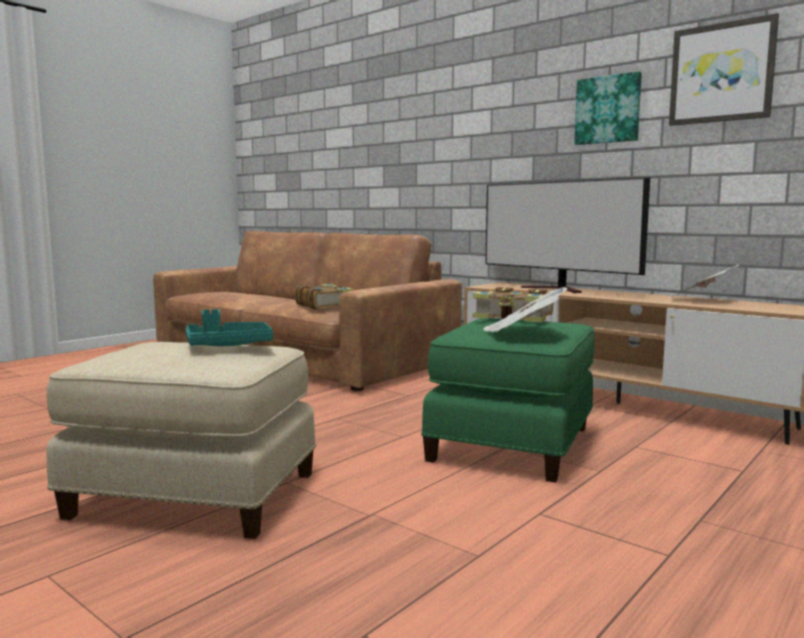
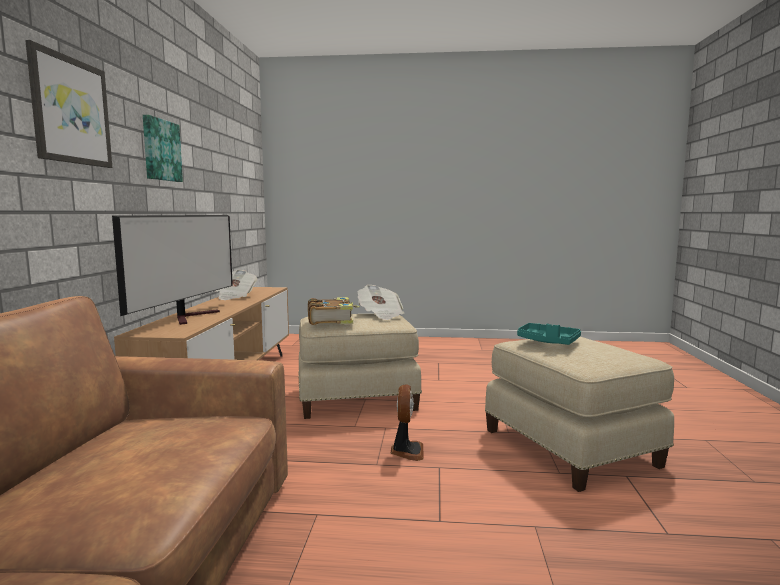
camera: 125 degrees left, 0 degrees up
book [295,284,353,310] -> none
green ottoman [421,318,595,483] -> beige ottoman [298,314,422,419]
picture [669,13,779,126] -> picture moved to [25,40,112,168]
none -> fan [391,385,424,461]

